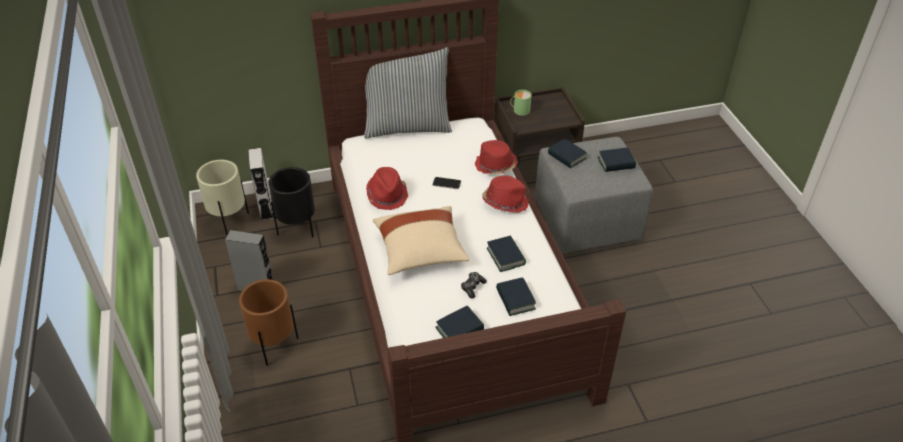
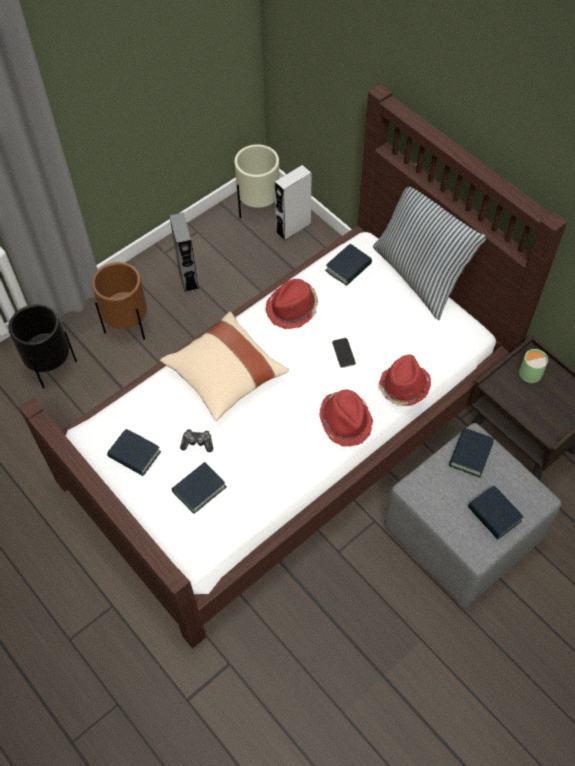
camera: 65 degrees right, 15 degrees up
black planter [269,167,315,237] -> black planter moved to [9,304,77,388]
book [487,236,526,272] -> book moved to [325,244,372,286]

